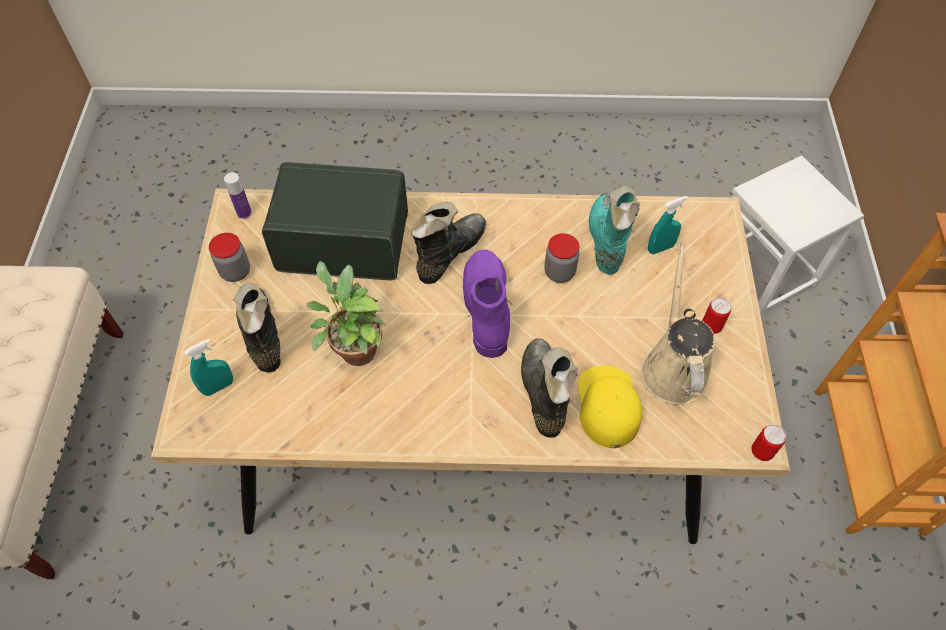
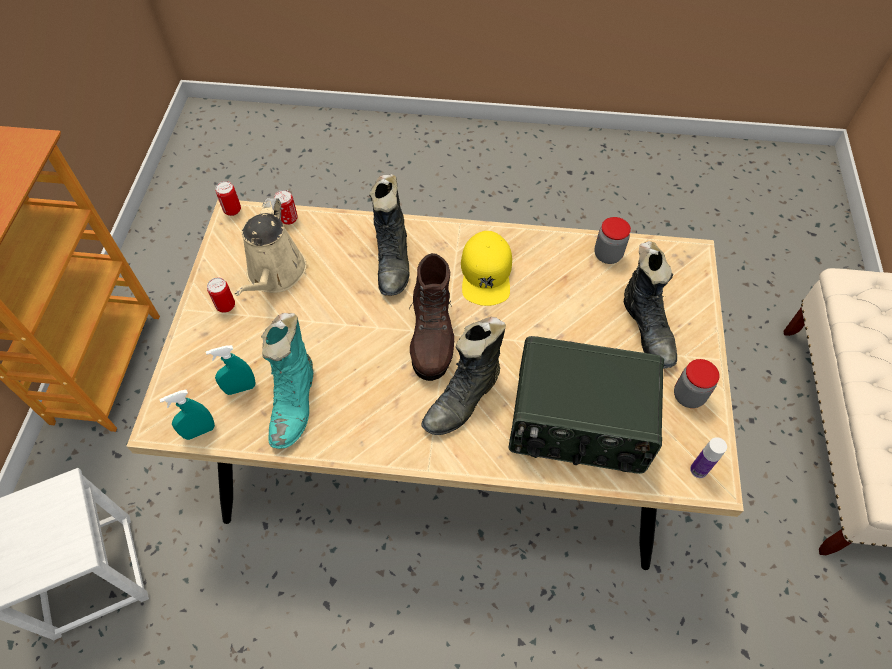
camera: 175 degrees left, 0 degrees up
turquoise spray bottle [185,339,233,396] -> turquoise spray bottle moved to [159,390,215,440]
potted plant [307,261,386,366] -> none
purple boot [463,250,512,358] -> brown boot [409,253,454,381]
jar [545,233,579,283] -> jar moved to [594,217,631,264]
yellow cap [578,366,642,448] -> yellow cap moved to [461,231,512,306]
none -> can [274,190,298,225]

